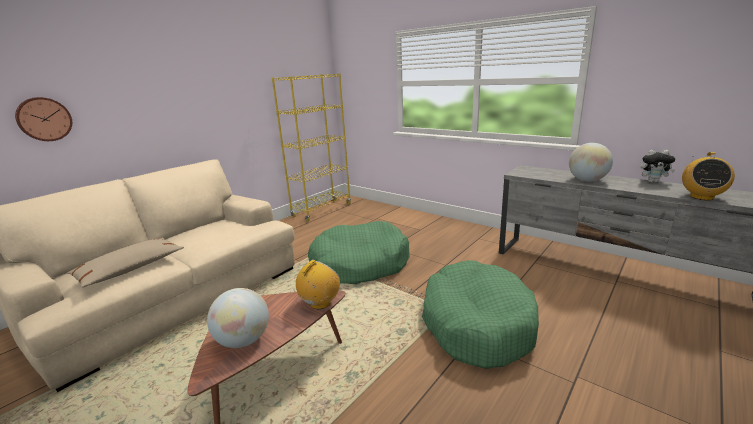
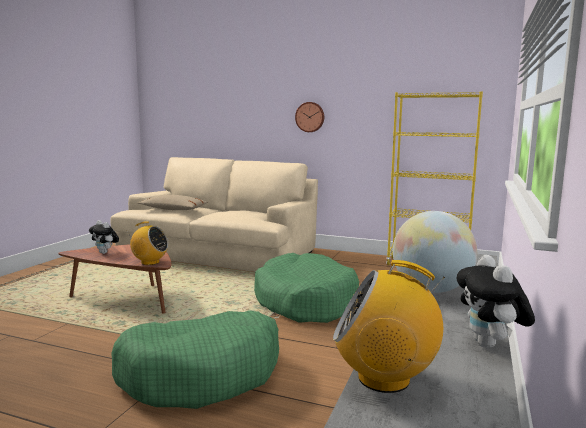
camera: 70 degrees right, 10 degrees down
wall clock [15,97,72,141] -> wall clock moved to [295,102,324,132]
globe [207,288,269,348] -> plush toy [89,220,119,254]

